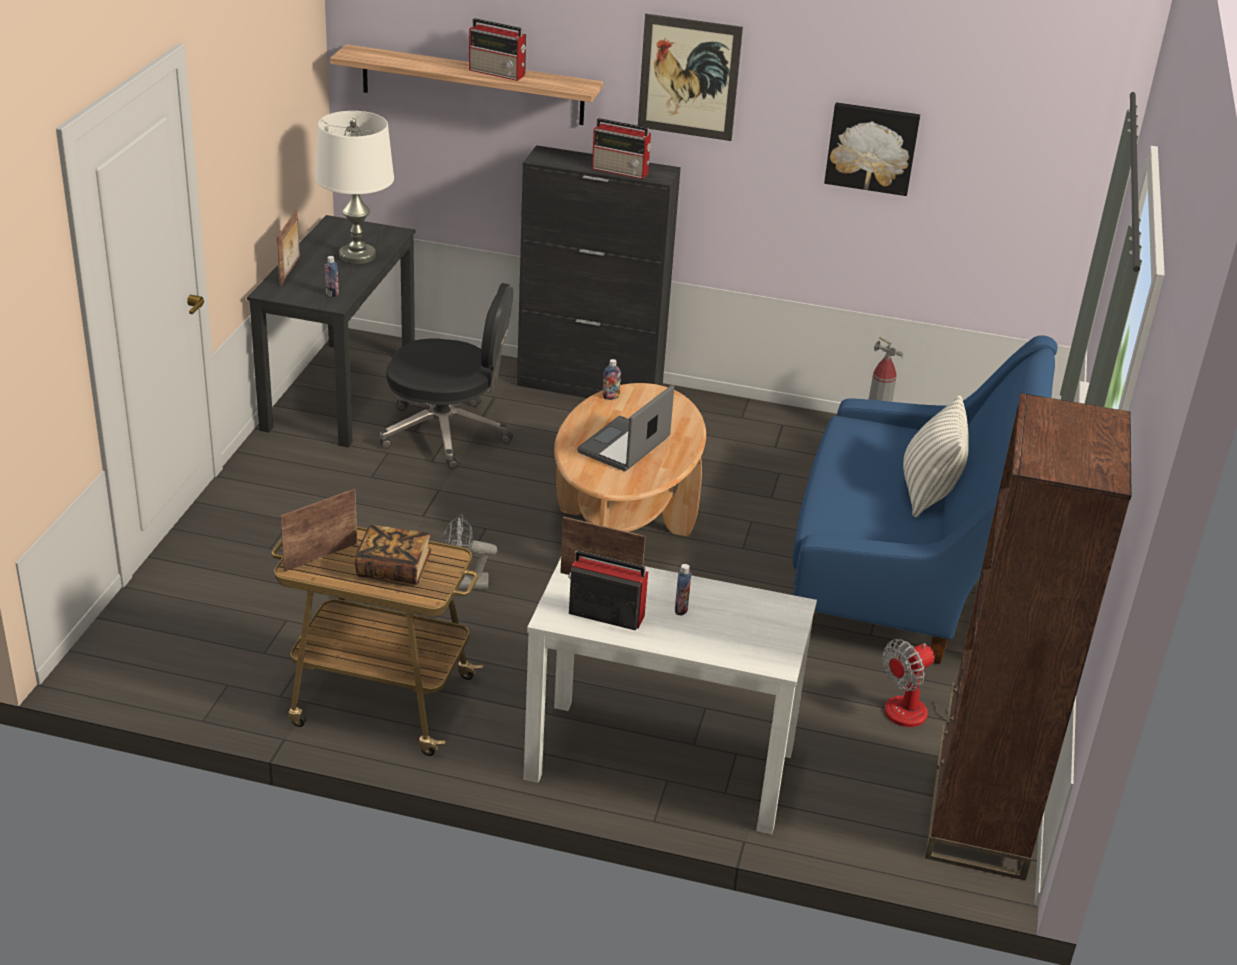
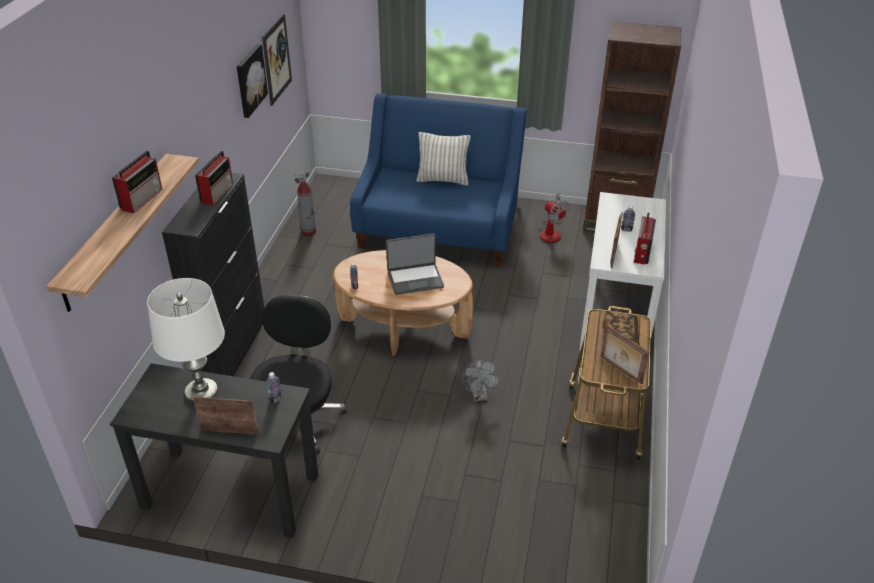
camera: 90 degrees left, 5 degrees up
laptop [577,385,674,471] -> laptop turned 45 degrees counterclockwise [386,234,444,295]
picture [638,14,743,141] -> picture moved to [262,14,292,106]

